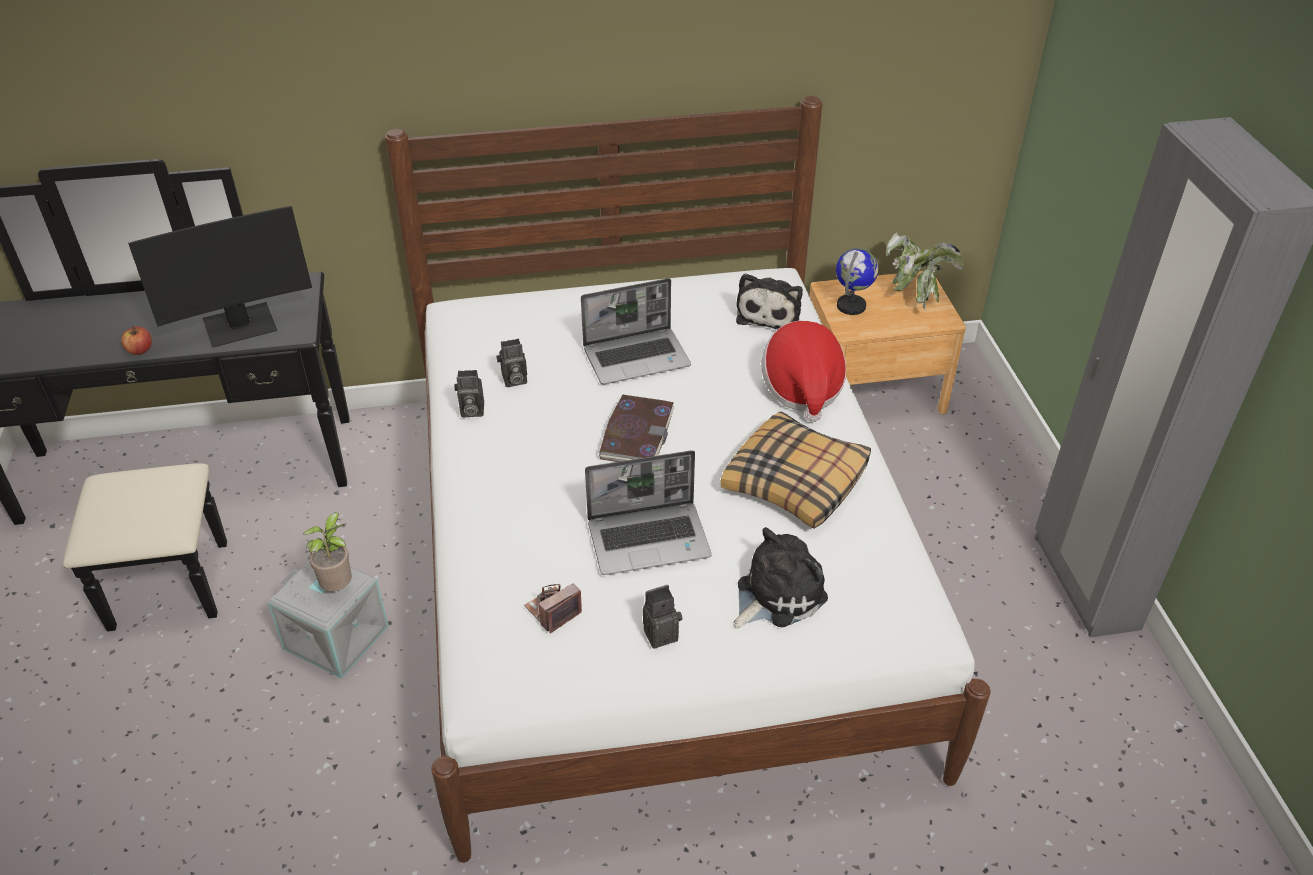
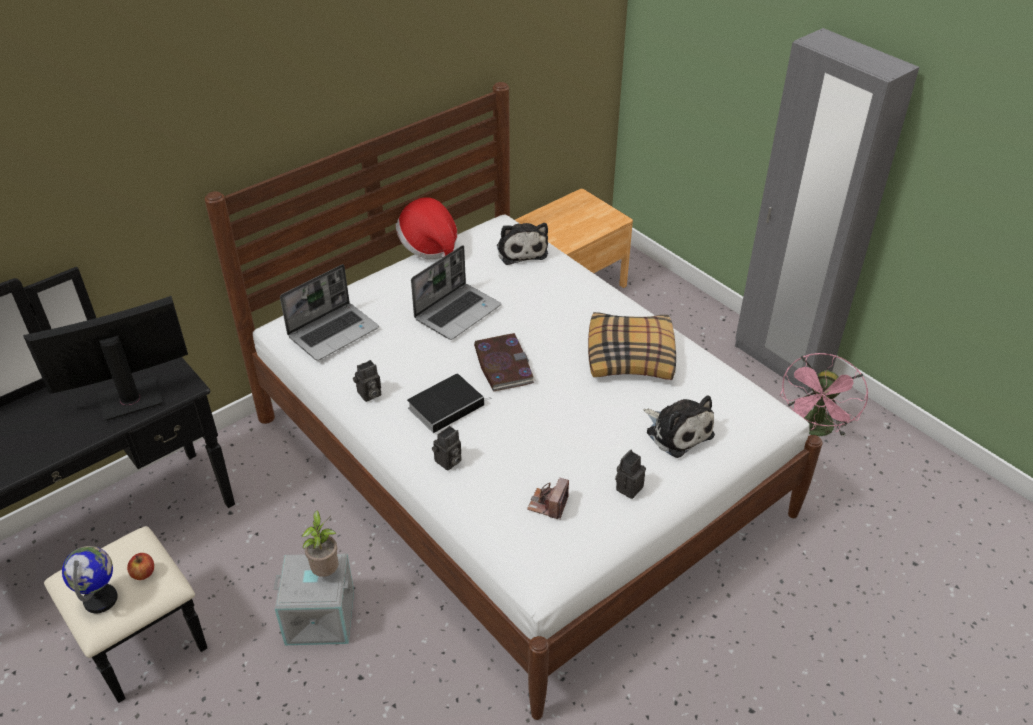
camera: 30 degrees left, 0 degrees up
apple [121,326,152,355] -> apple moved to [127,553,154,580]
monitor [128,206,312,348] -> monitor turned 150 degrees counterclockwise [23,296,188,421]
camera [496,339,527,387] -> camera moved to [432,426,461,471]
laptop [585,450,712,575] -> laptop moved to [280,264,379,361]
plush toy [734,527,828,628] -> plush toy turned 120 degrees clockwise [643,395,715,458]
hat [761,321,846,422] -> hat moved to [396,197,458,259]
globe [836,248,879,315] -> globe moved to [62,546,118,614]
potted plant [886,231,964,310] -> none
none -> book [407,374,492,433]
none -> pink fan [780,353,869,437]

